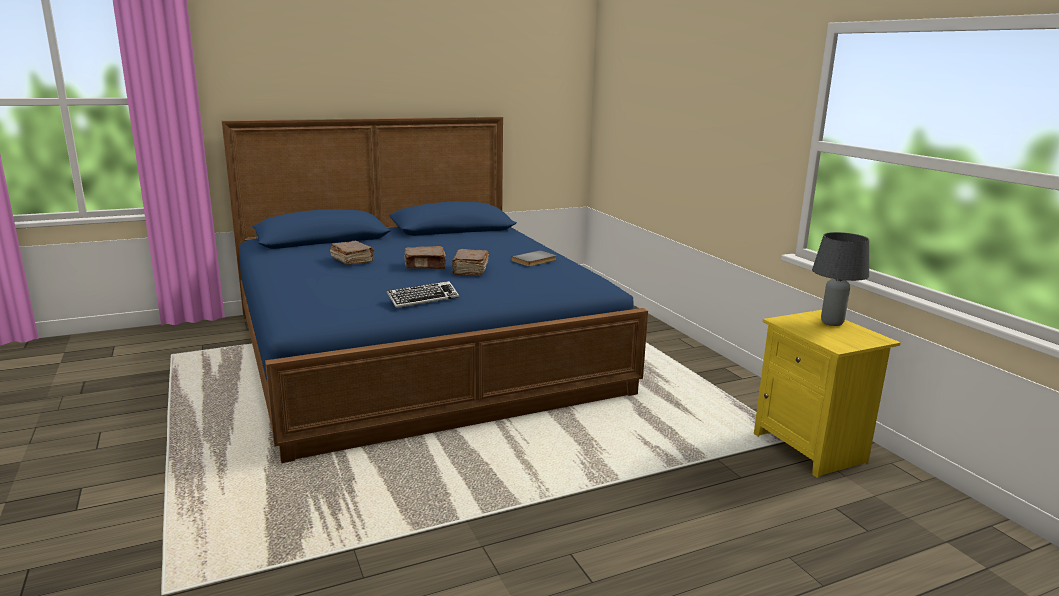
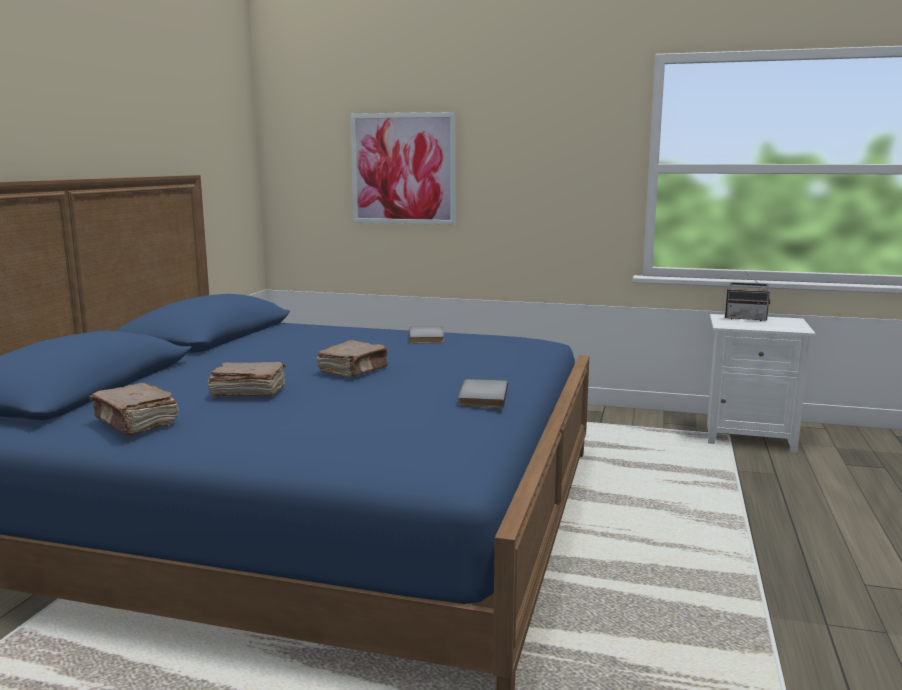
camera: 50 degrees left, 5 degrees down
keyboard [387,281,459,308] -> grey book [458,379,508,408]
brown book [452,249,489,276] -> brown book moved to [89,383,179,435]
yellow nightstand [754,310,901,478] -> white nightstand [707,314,816,453]
grey table lamp [812,232,869,326] -> radio [725,273,770,321]
none -> picture [350,112,456,225]

